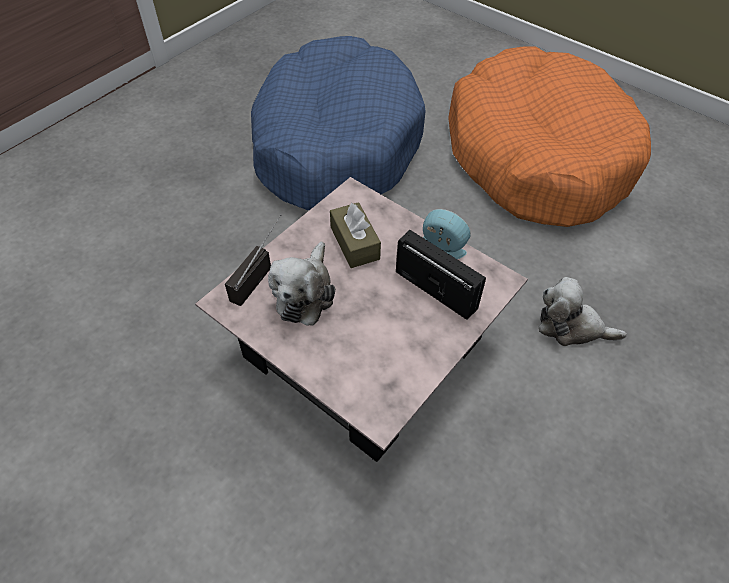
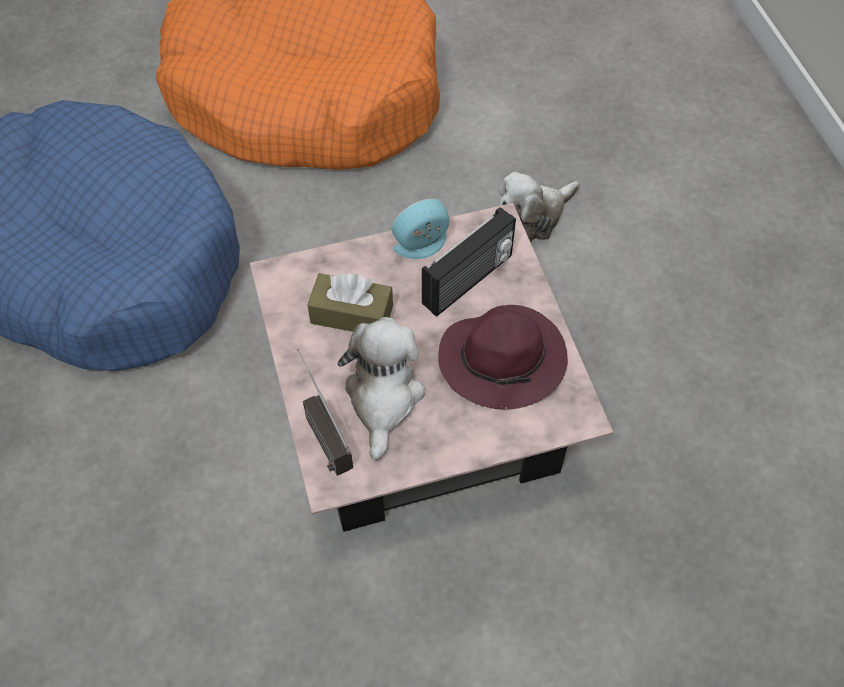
camera: 55 degrees left, 5 degrees up
plush toy [268,241,335,326] -> plush toy turned 135 degrees counterclockwise [337,317,425,460]
radio [396,230,486,320] -> radio turned 150 degrees clockwise [422,207,516,317]
none -> purple hat [438,305,568,410]

